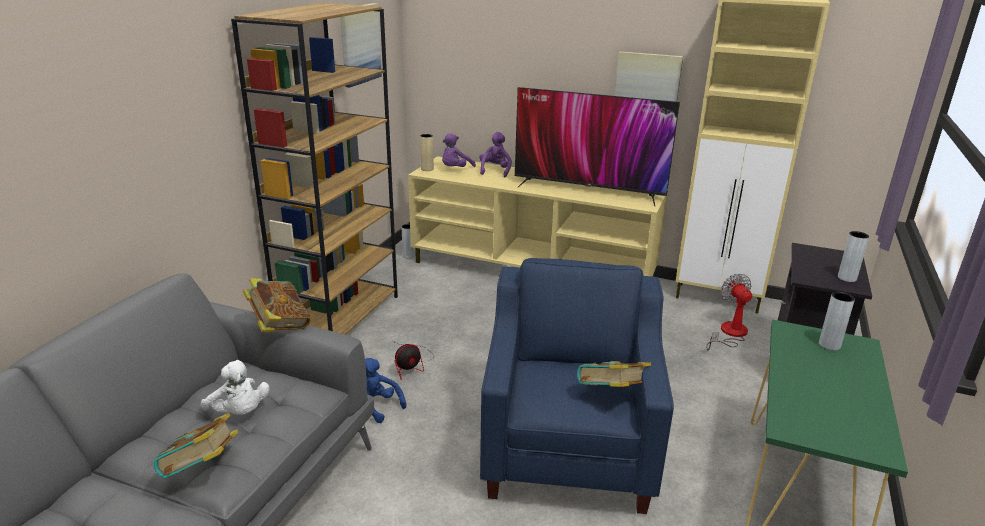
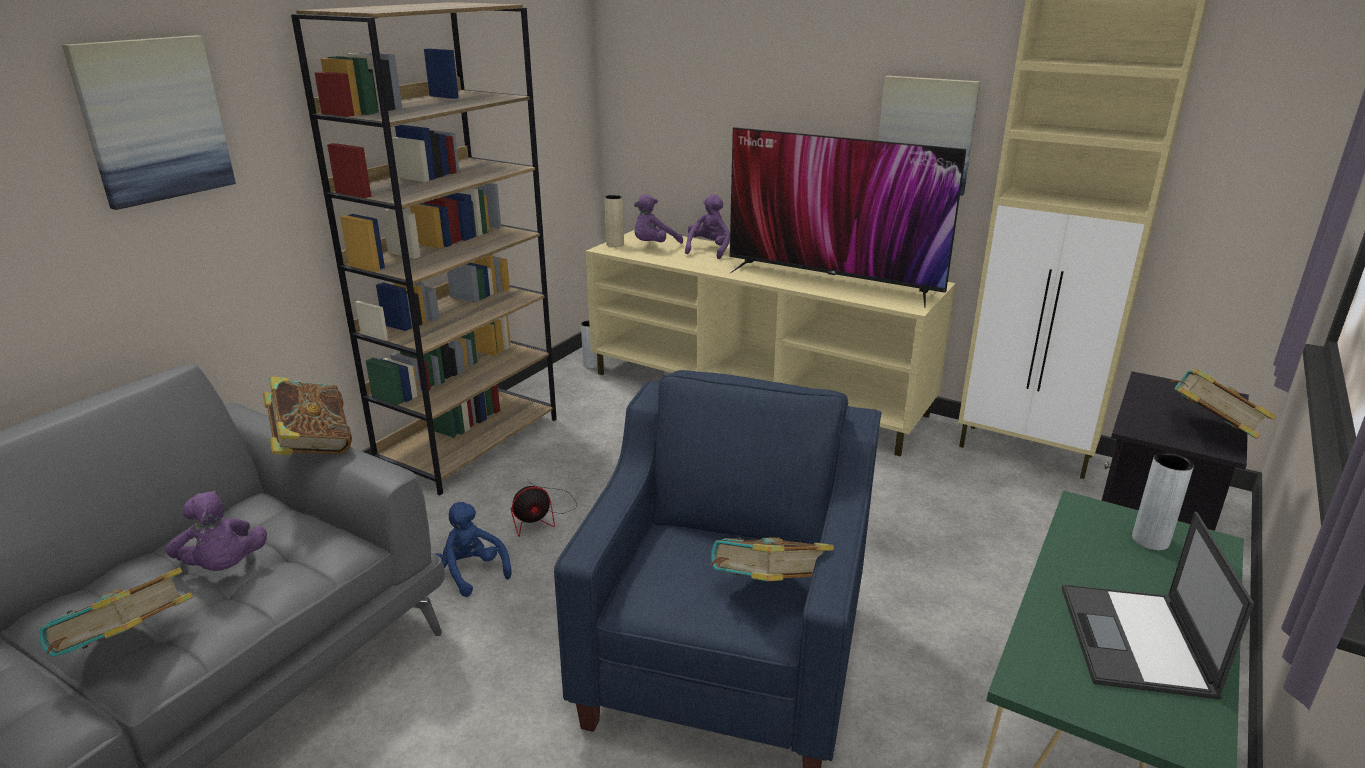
camera: 10 degrees right, 0 degrees up
white plush toy [200,360,270,415] -> purple plush toy [165,491,267,571]
picture [340,3,382,87] -> picture moved to [62,35,236,210]
fan [706,274,752,350] -> none
grey vase [838,231,869,282] -> book [1170,369,1277,439]
none -> laptop [1062,511,1255,700]

